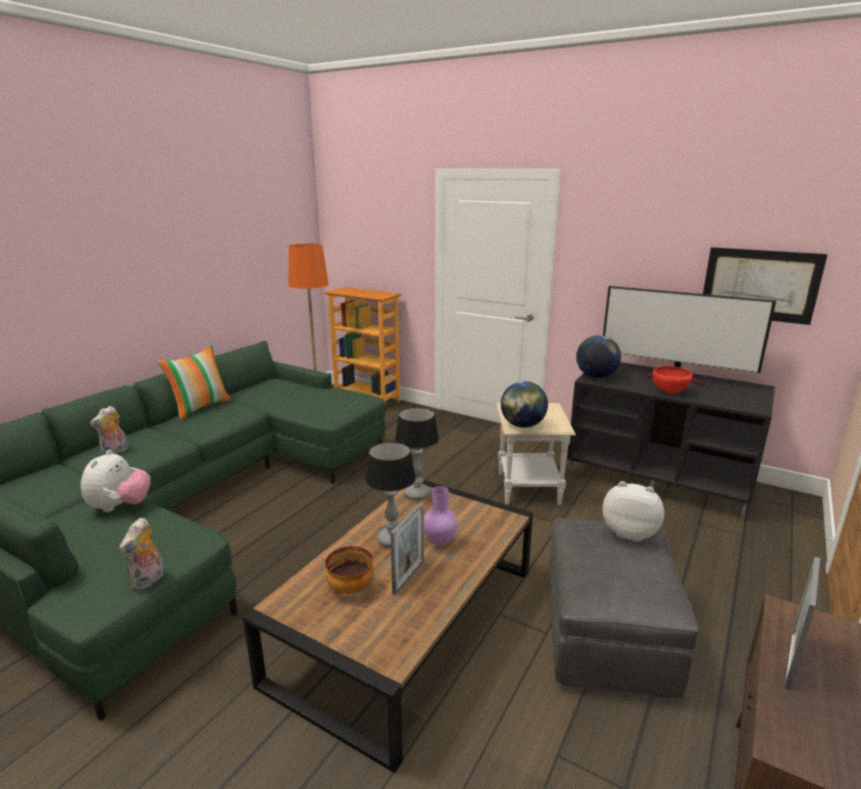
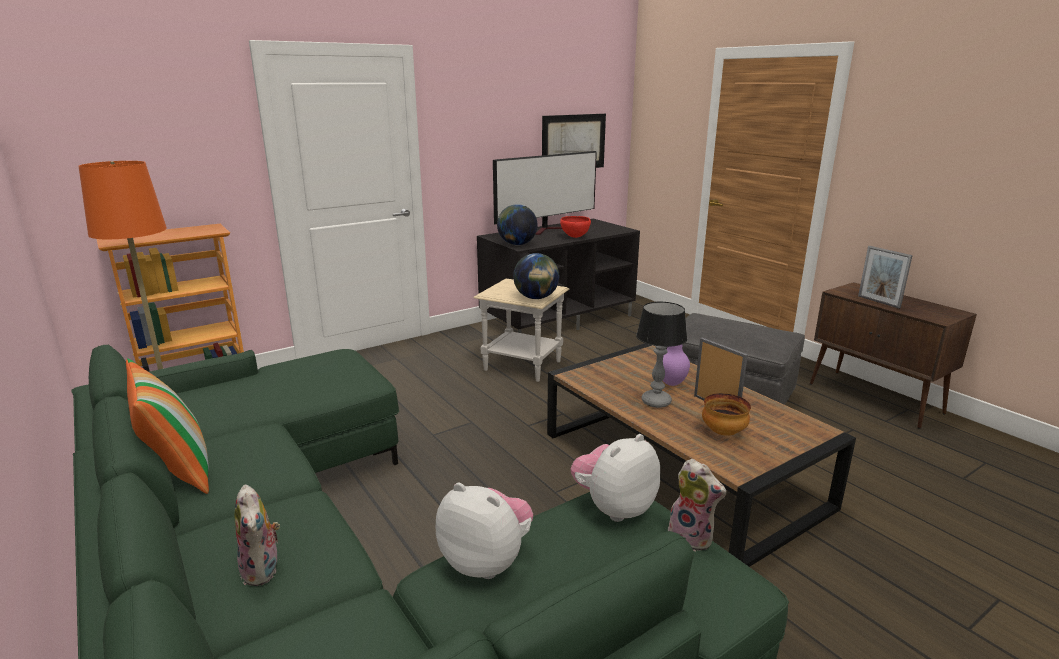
camera: 65 degrees left, 0 degrees up
table lamp [395,407,439,500] -> none
plush toy [603,481,664,542] -> plush toy moved to [570,434,660,522]

